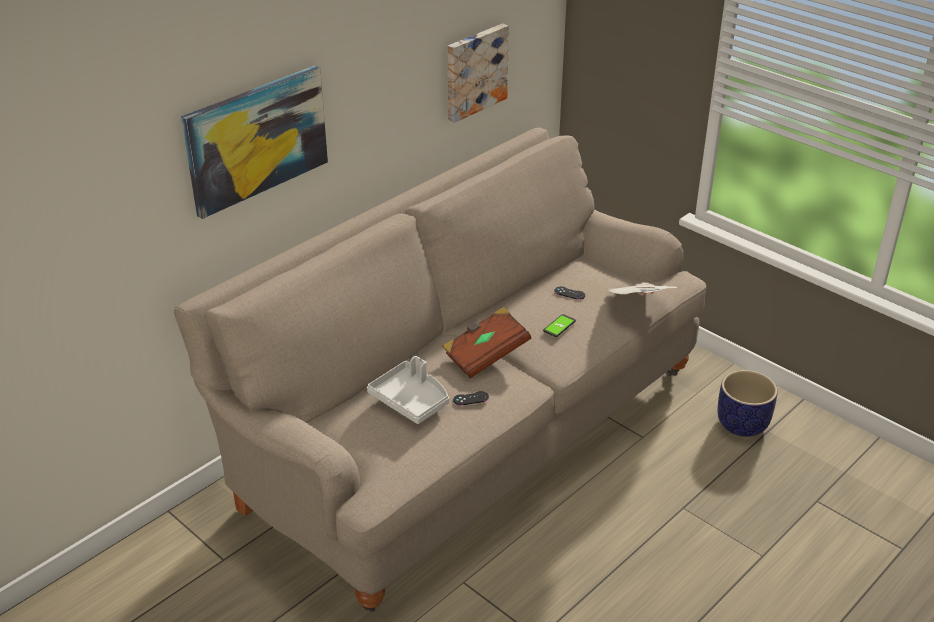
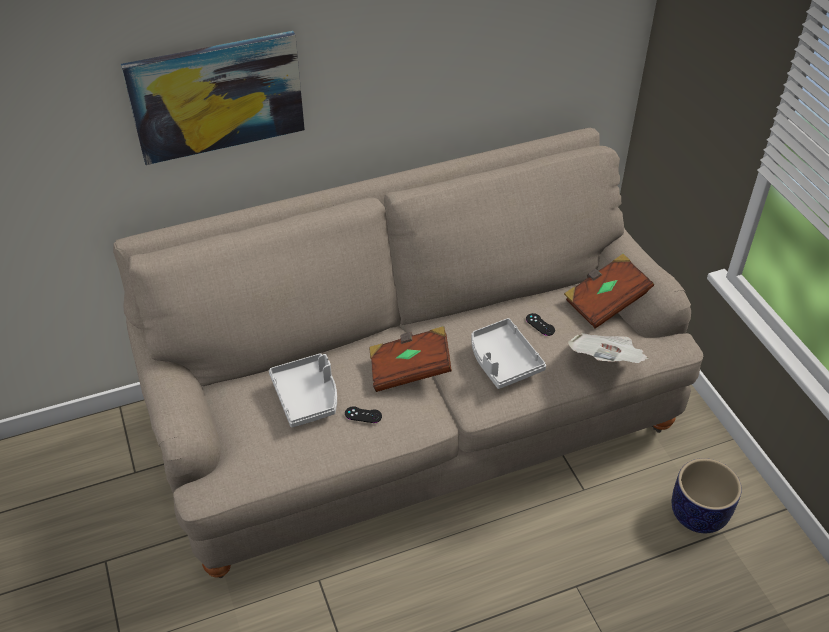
camera: 25 degrees right, 10 degrees up
picture [448,24,509,123] -> none
phone [543,314,576,337] -> grey tray [471,318,546,389]
none -> brown book [564,254,654,329]

